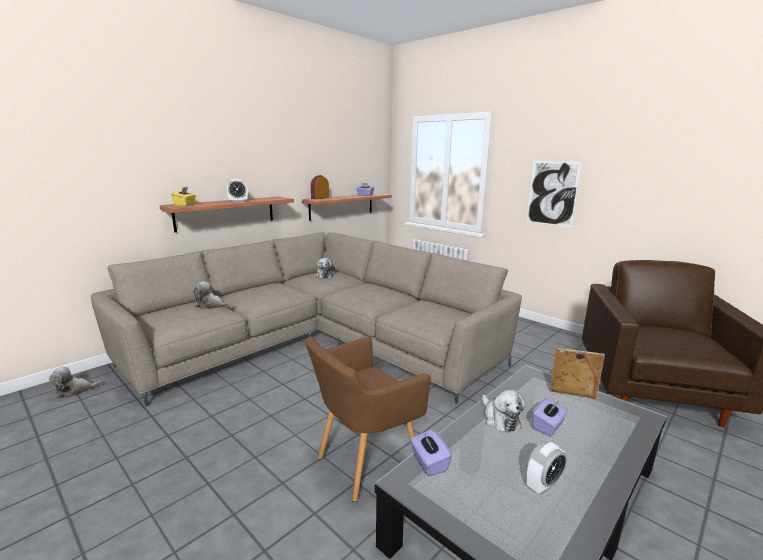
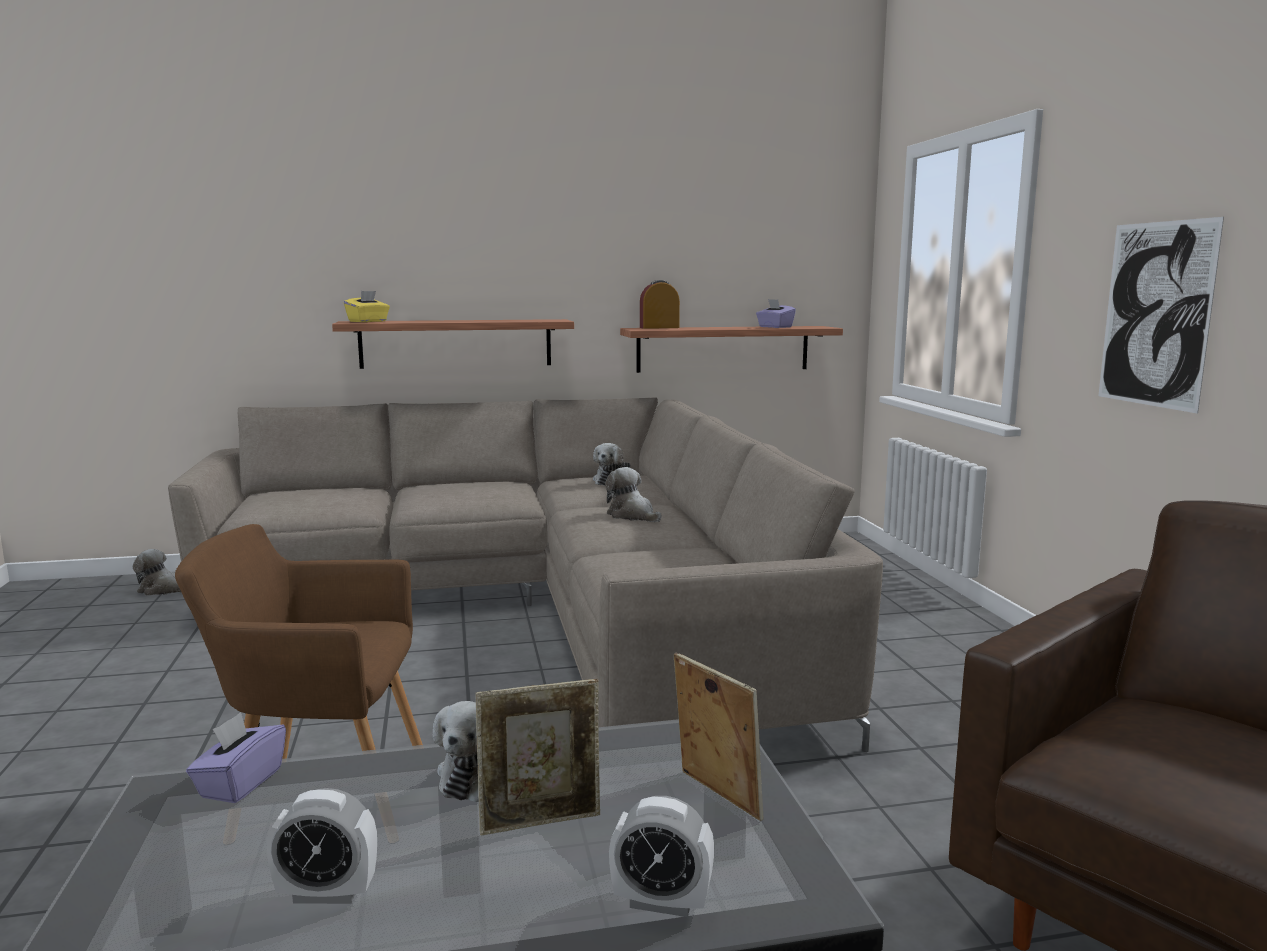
camera: 35 degrees right, 5 degrees down
plush toy [193,281,230,309] -> plush toy moved to [605,467,662,522]
alarm clock [226,179,248,202] -> alarm clock moved to [609,796,714,917]
purple tissue box [532,398,568,436] -> picture frame [475,679,600,836]

